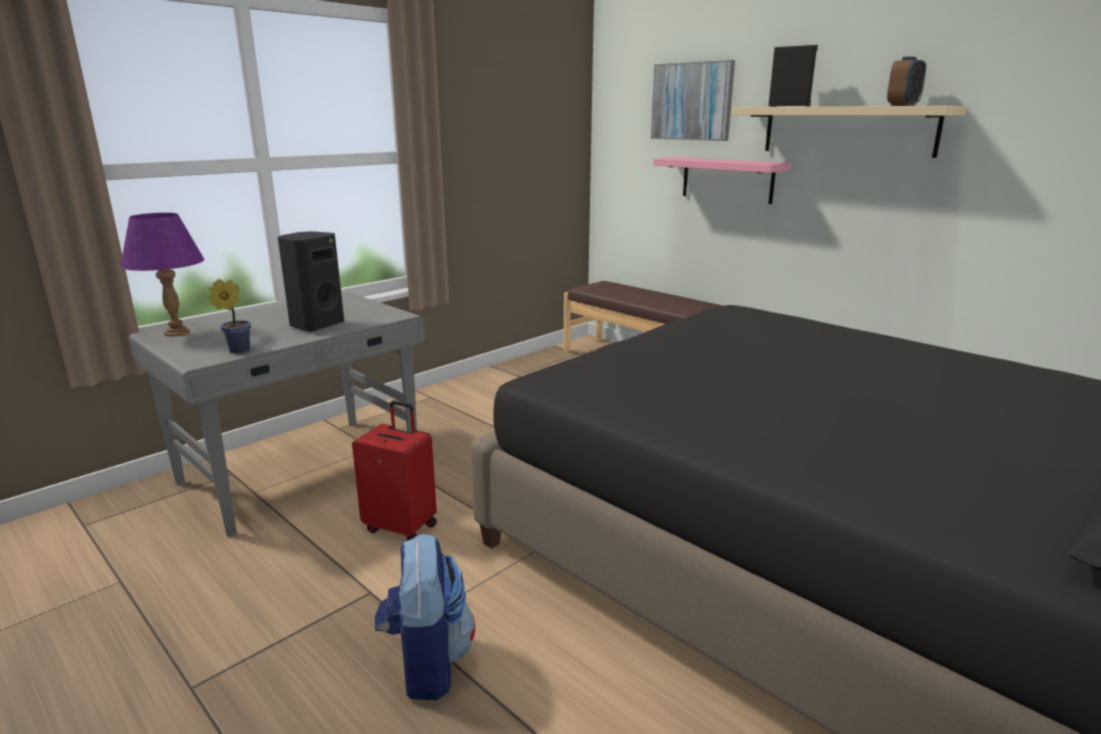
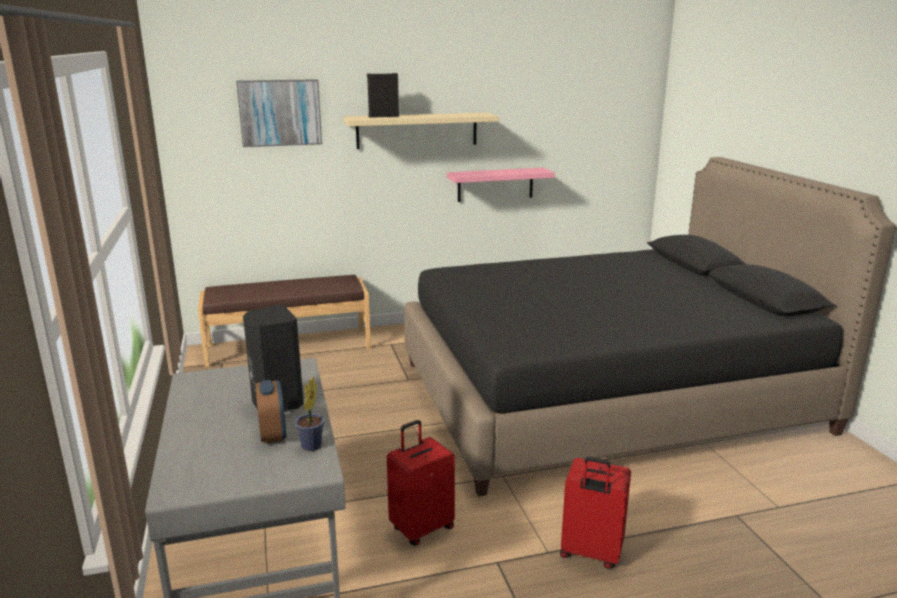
camera: 60 degrees left, 0 degrees up
purple table lamp [120,213,204,337] -> none
backpack [375,534,475,700] -> red suitcase [560,457,631,569]
pink shelf [653,157,791,204] -> pink shelf moved to [447,168,555,202]
alarm clock [887,56,926,106] -> alarm clock moved to [255,380,287,444]

